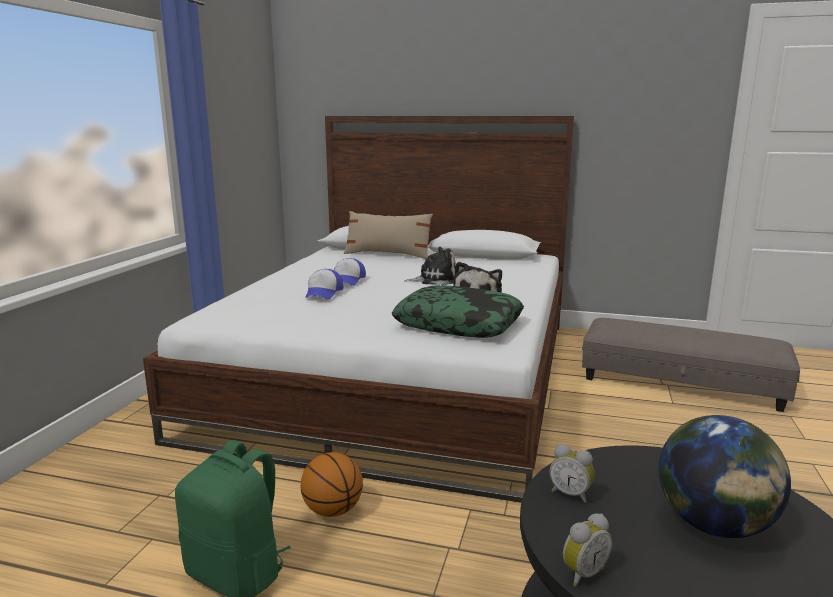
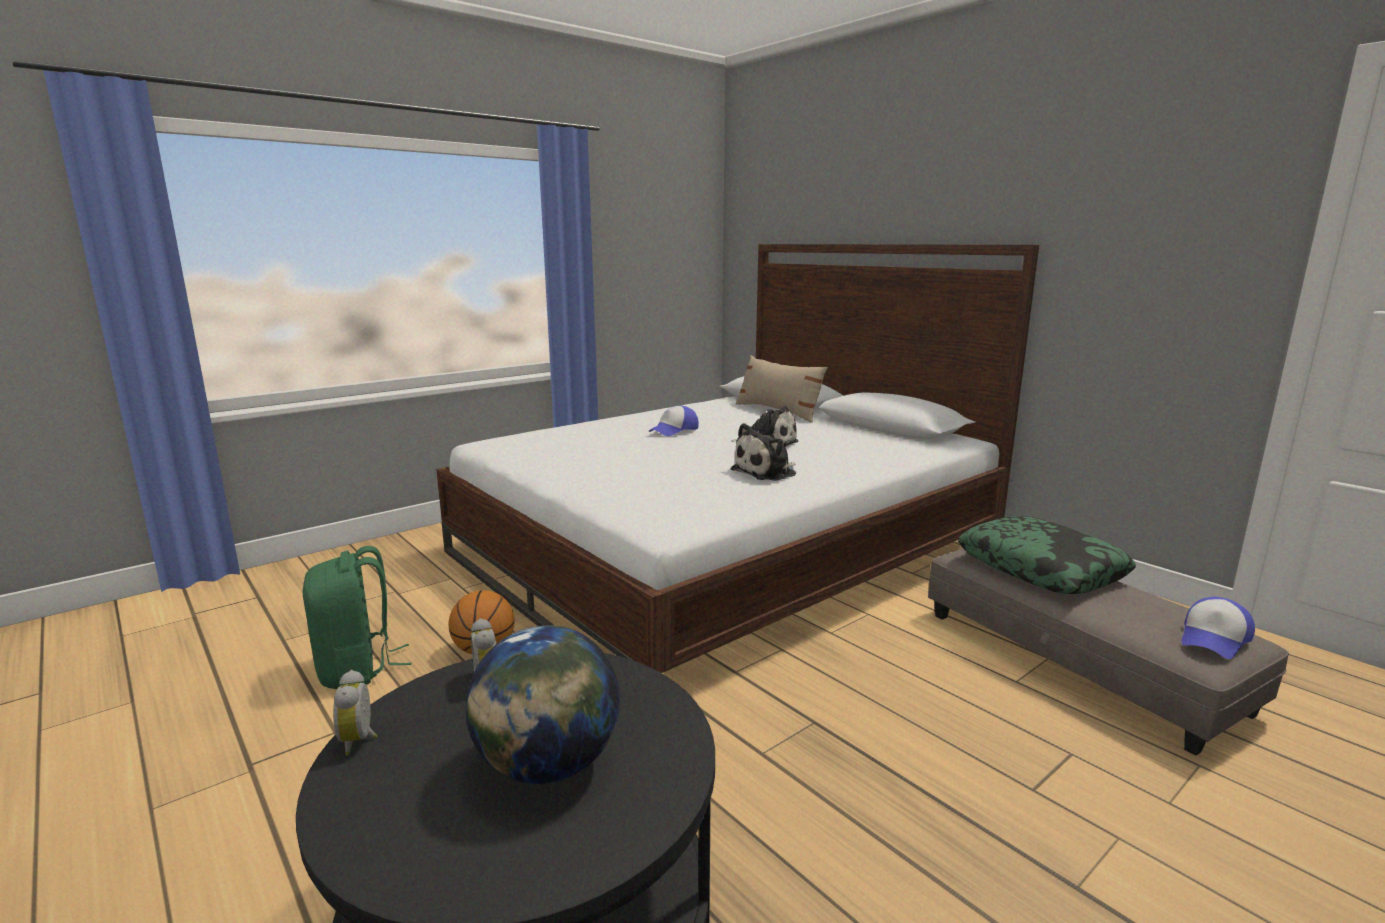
camera: 35 degrees right, 0 degrees up
cap [305,269,344,299] -> cap moved to [1181,597,1255,659]
pillow [391,285,524,338] -> pillow moved to [958,516,1136,594]
alarm clock [563,513,612,586] -> alarm clock turned 75 degrees clockwise [333,670,377,756]

